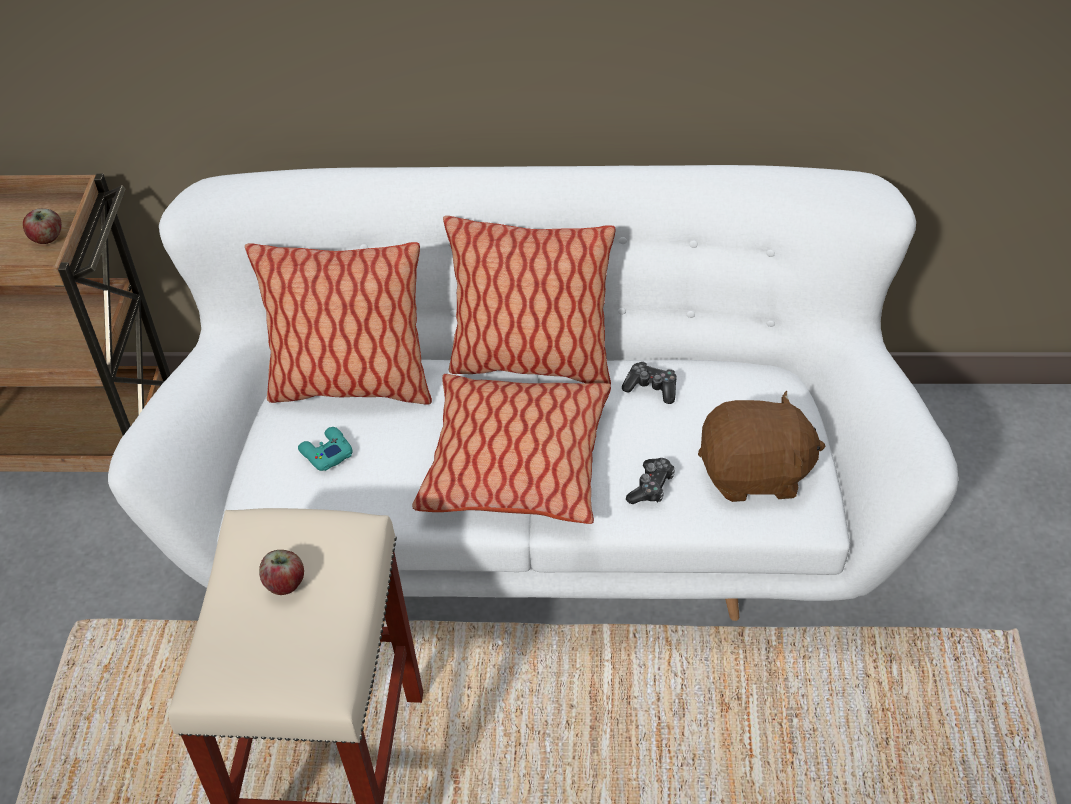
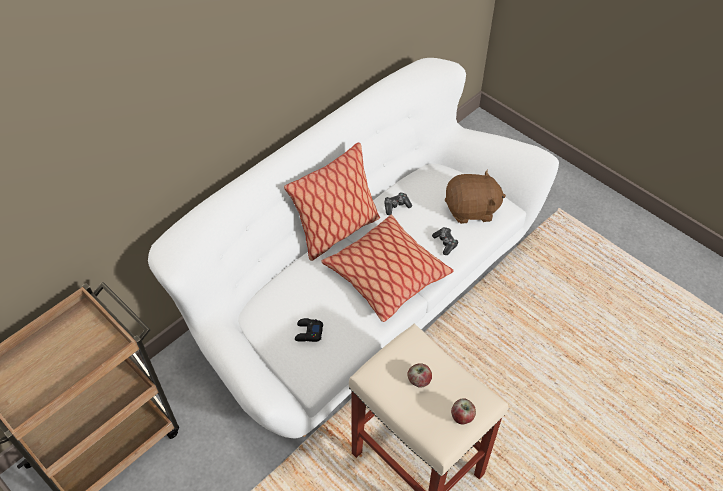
camera: 50 degrees left, 5 degrees up
apple [23,208,62,244] -> apple moved to [451,398,476,424]
pillow [245,242,432,404] -> none
turquoise game controller [298,427,352,471] -> black game controller [295,318,323,342]
brown plush toy [698,390,826,502] -> brown plush toy turned 45 degrees clockwise [445,169,506,224]

